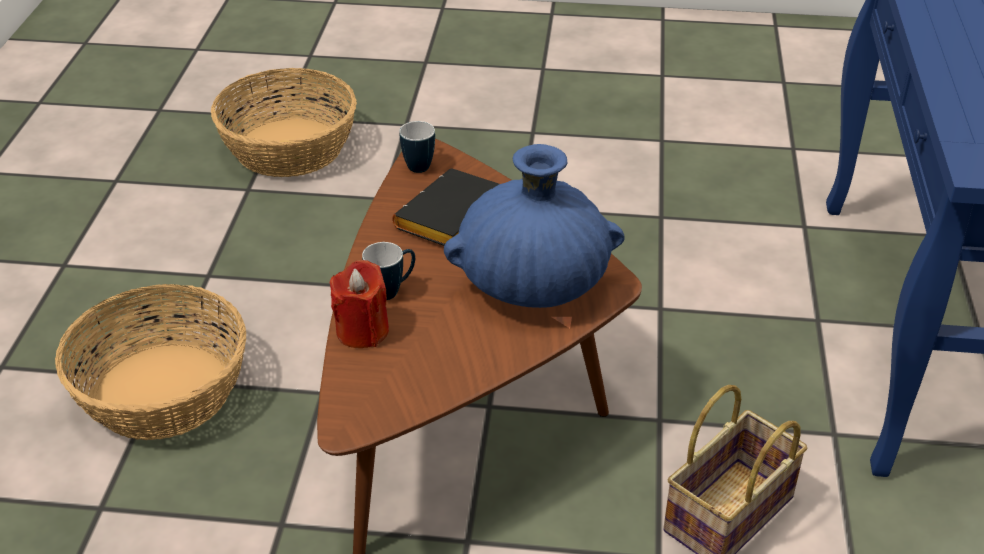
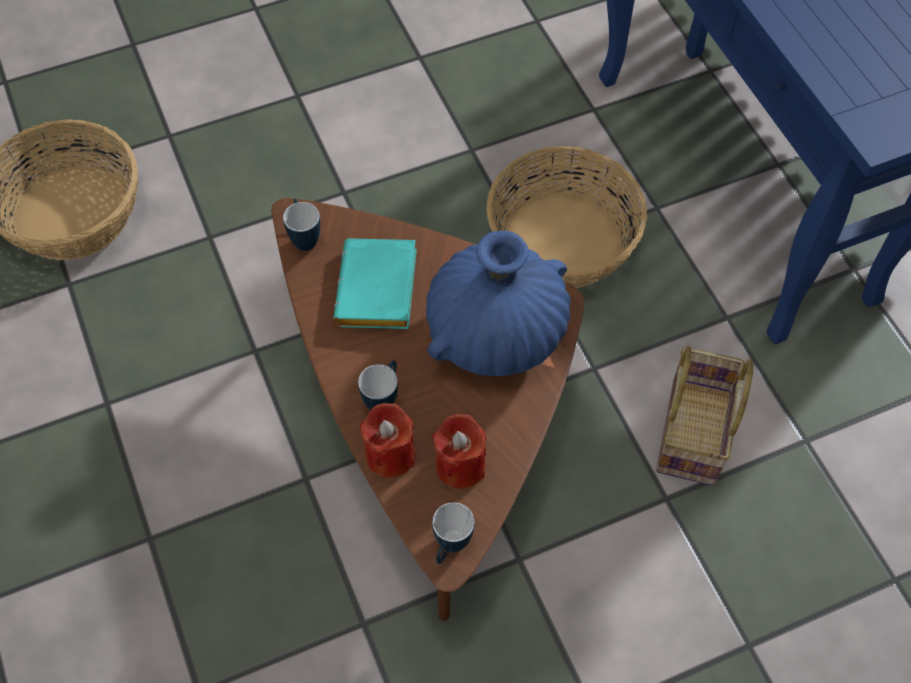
camera: 30 degrees left, 20 degrees up
basket [55,284,246,440] -> basket moved to [486,146,647,288]
black book [392,168,499,246] -> turquoise book [333,238,417,329]
none -> red candle [432,414,486,489]
none -> mug [432,502,474,564]

